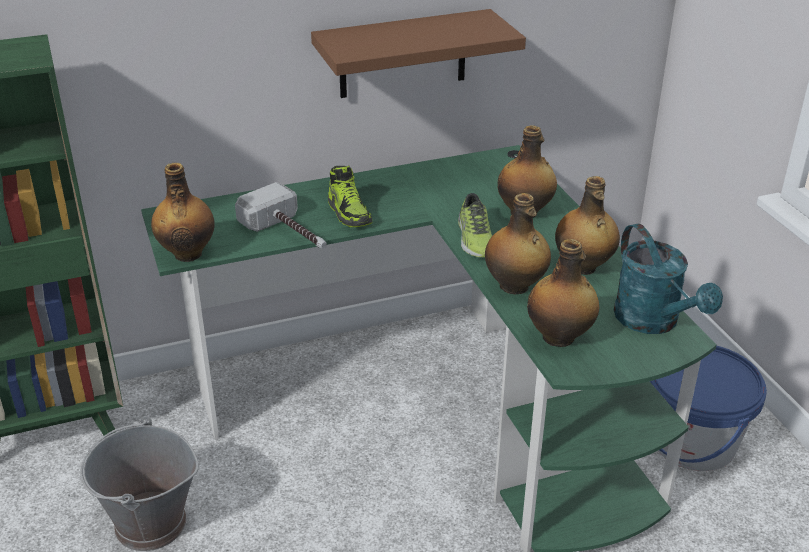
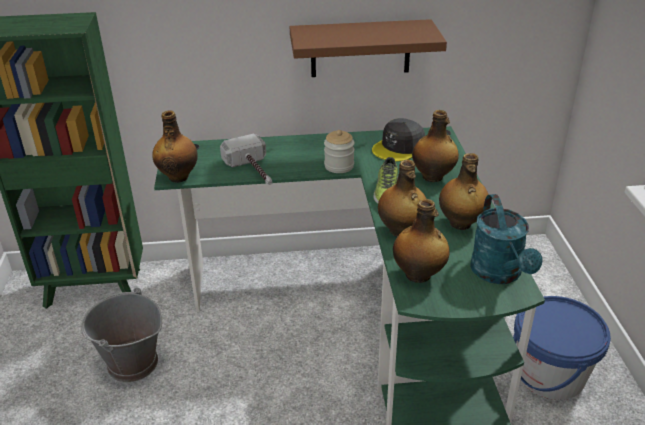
camera: 15 degrees right, 0 degrees up
shoe [328,166,372,227] -> none
none -> jar [324,130,355,173]
none -> grey cap [372,118,425,162]

